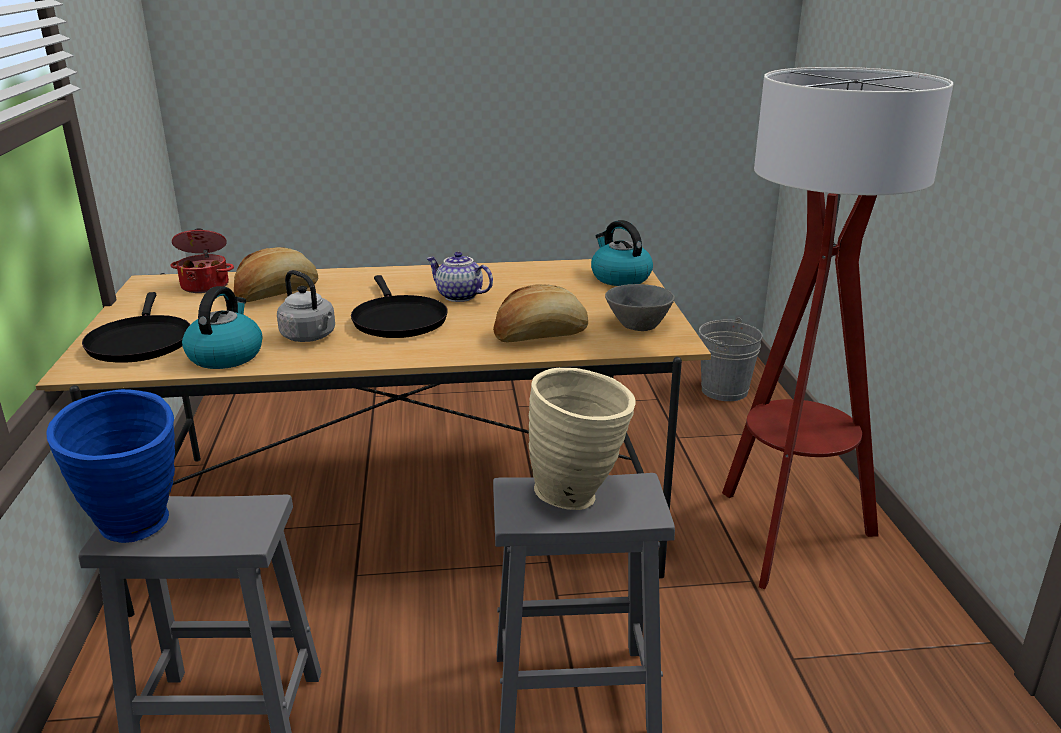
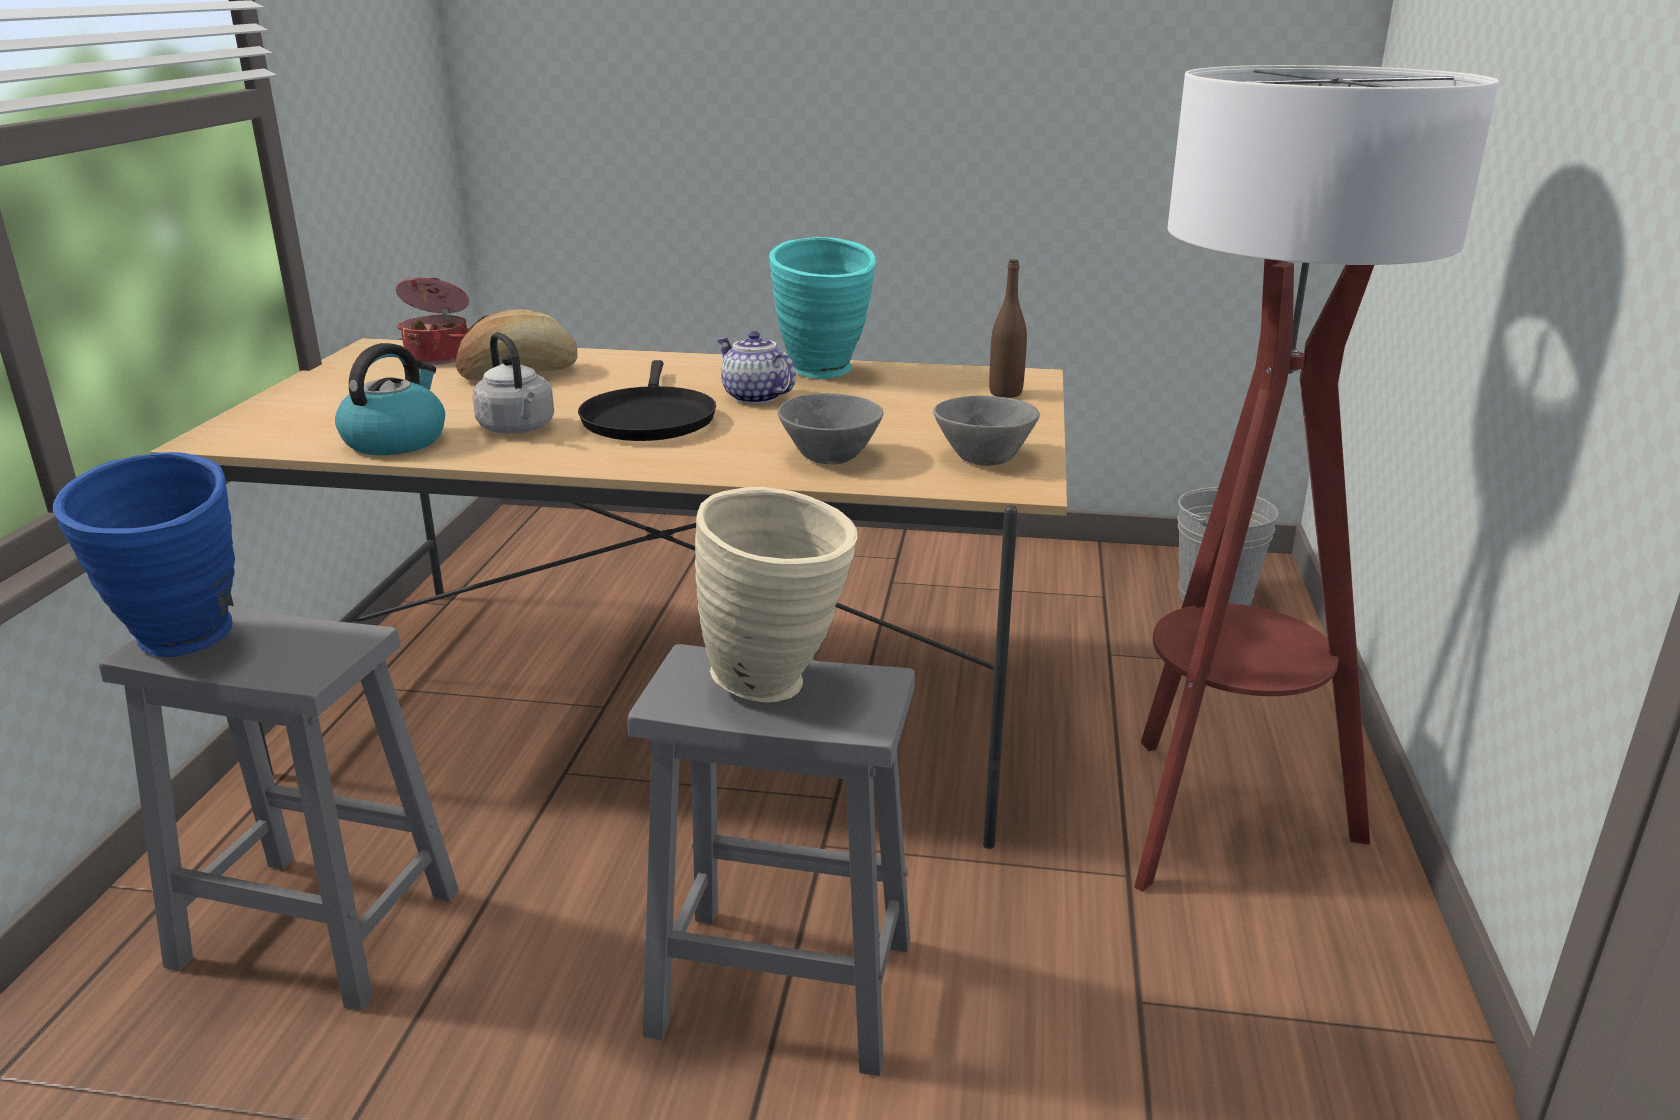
camera: 15 degrees right, 0 degrees up
black frying pan [82,292,190,363] -> none
bread [493,284,588,343] -> grey bowl [778,393,884,464]
kettle [591,220,653,286] -> brown bottle [989,259,1027,398]
none -> turquoise vase [769,237,877,379]

